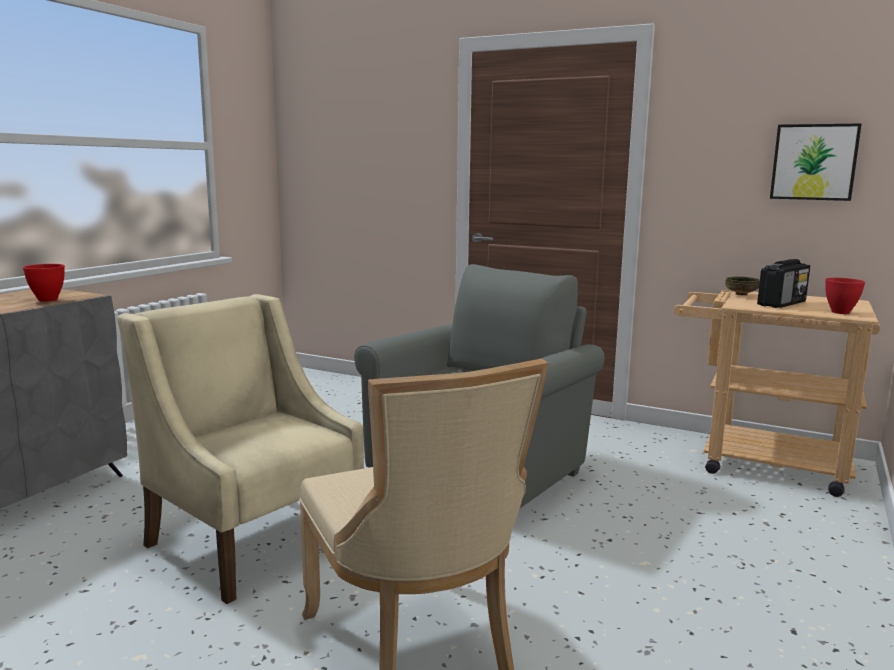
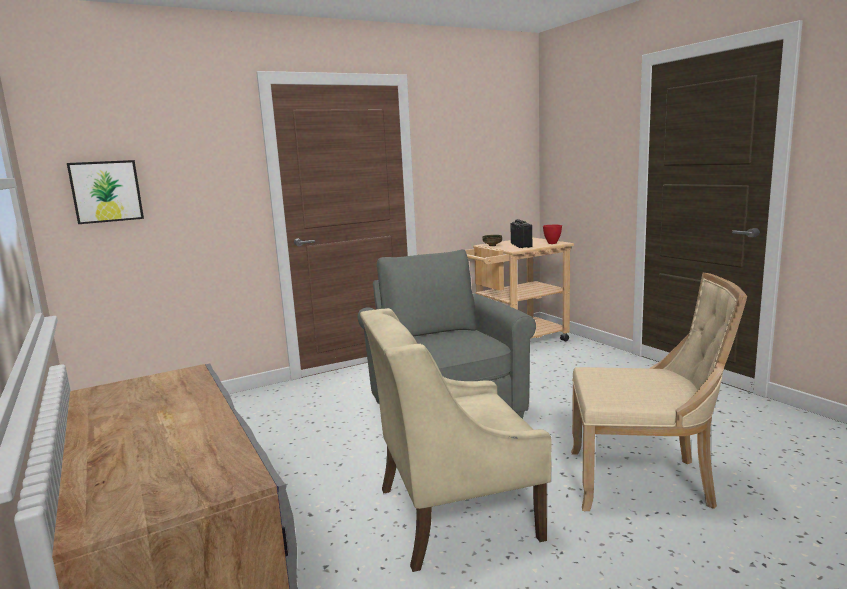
camera: 55 degrees left, 0 degrees up
red bowl [23,264,65,302] -> none
picture [770,123,862,201] -> picture moved to [67,160,144,224]

